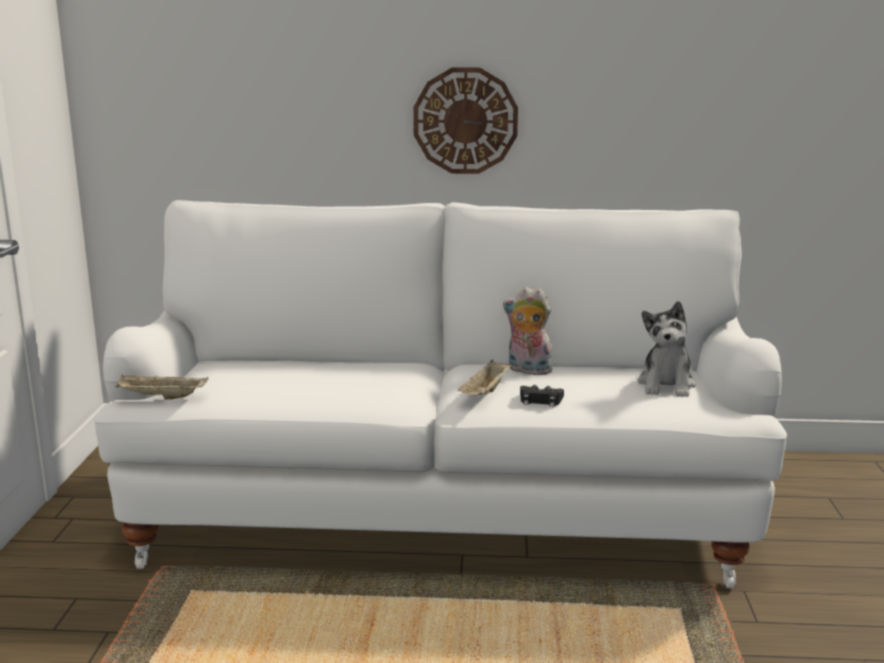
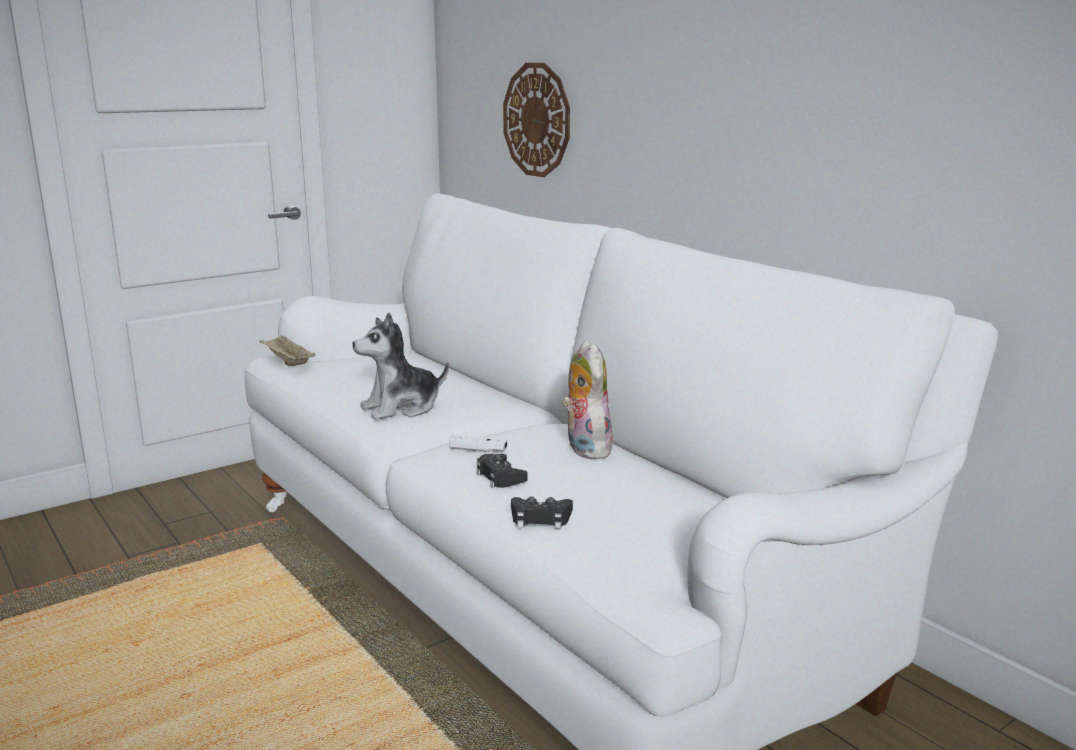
camera: 50 degrees right, 0 degrees up
wall clock [413,67,518,174] -> wall clock moved to [503,63,570,177]
beige tray [457,360,511,395] -> white game controller [449,435,507,452]
plush toy [638,301,696,397] -> plush toy moved to [352,312,449,420]
none -> black game controller [511,496,573,529]

